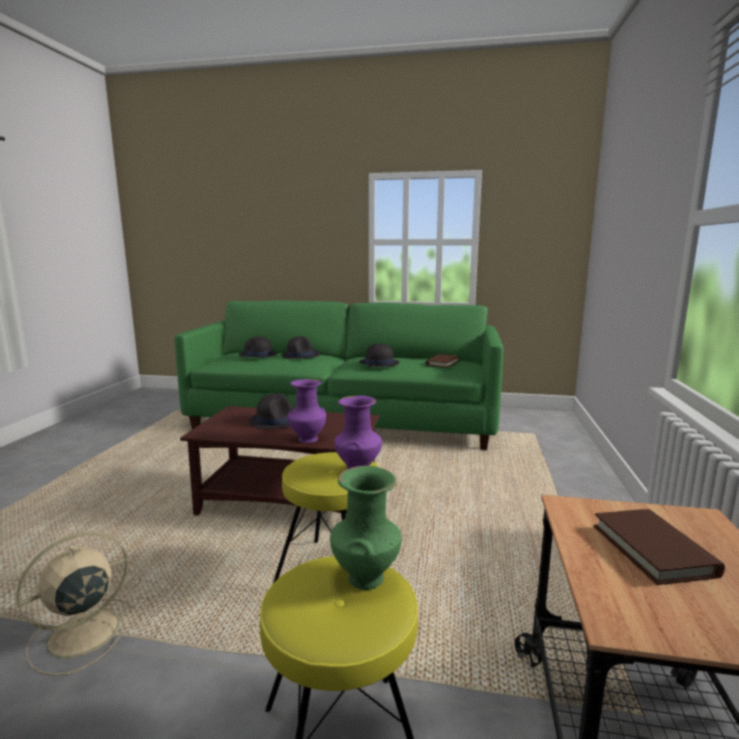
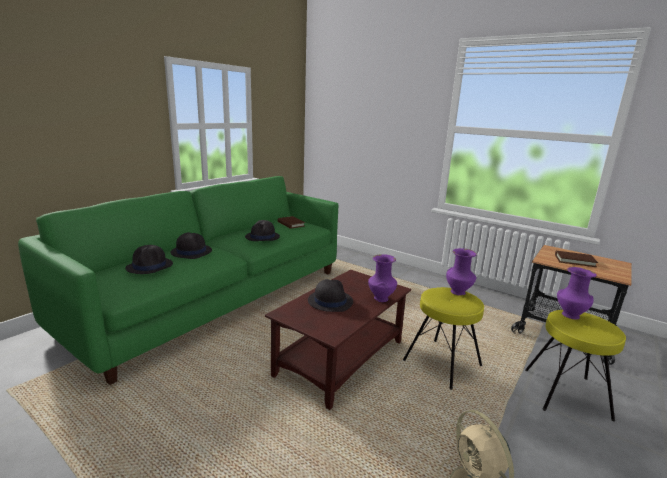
camera: 65 degrees left, 5 degrees up
green vase [330,466,402,590] -> purple vase [557,267,597,319]

